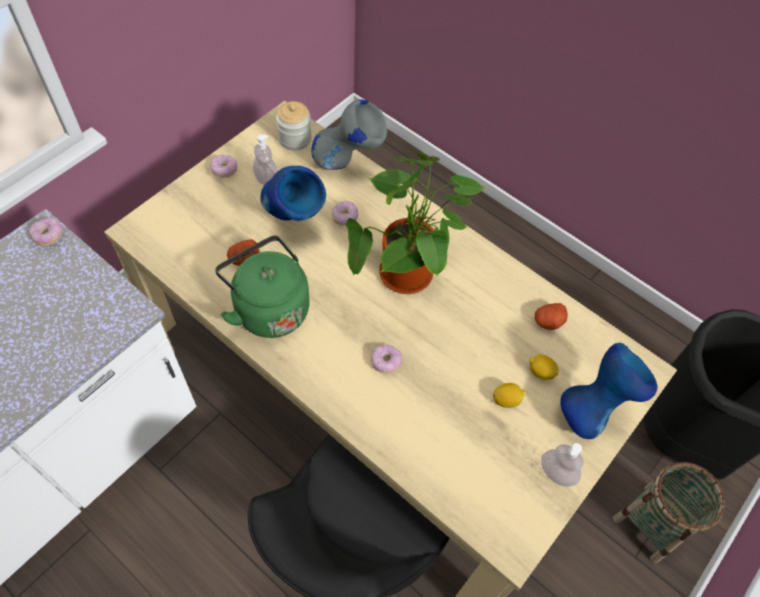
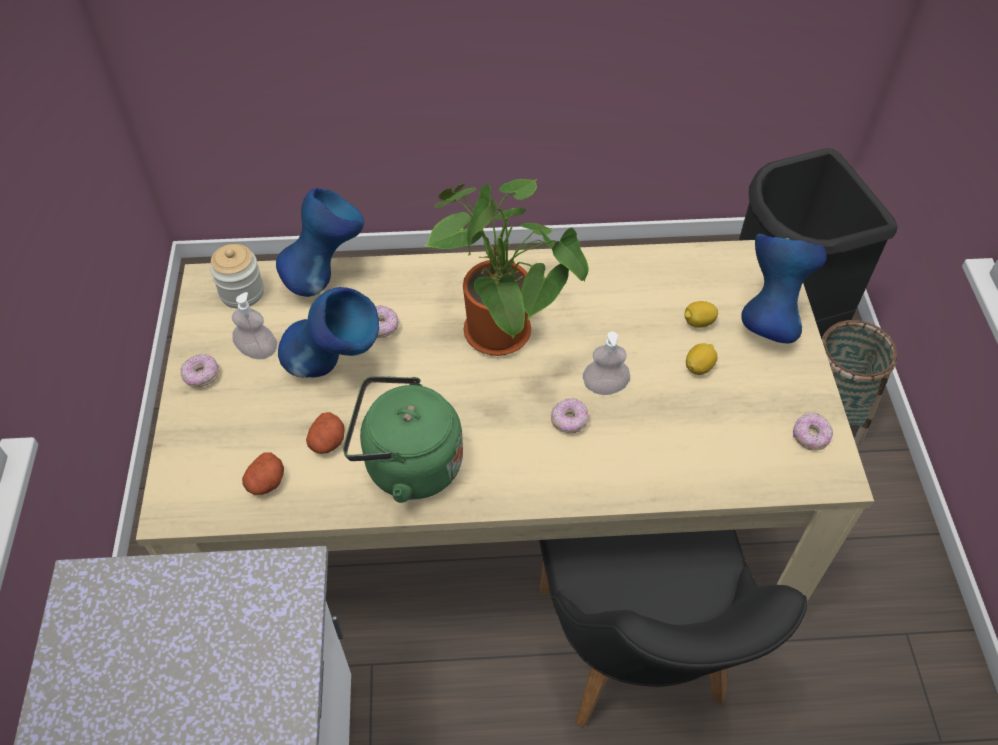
camera: 40 degrees left, 5 degrees down
donut [29,218,62,247] -> donut moved to [793,413,833,450]
grey vase [311,100,387,170] -> blue vase [276,188,364,297]
potato [535,303,568,330] -> potato moved to [242,452,284,495]
soap dispenser [541,443,584,487] -> soap dispenser moved to [583,332,630,395]

